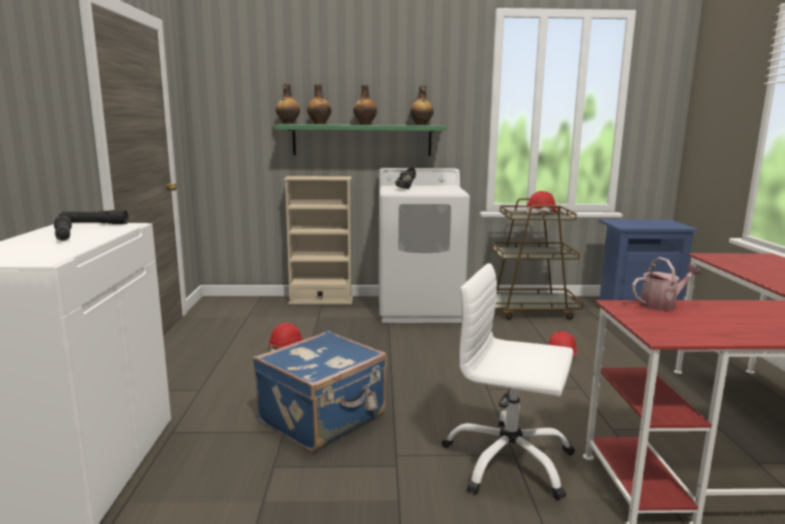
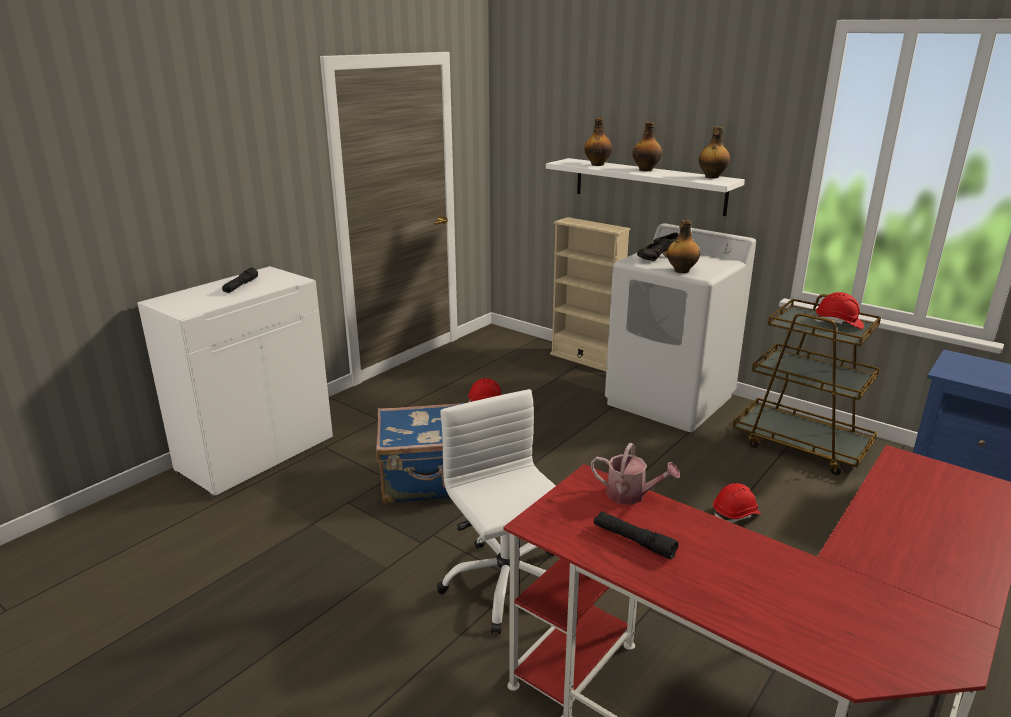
camera: 40 degrees right, 10 degrees up
black flashlight [58,210,129,224] -> black flashlight moved to [594,511,678,560]
green shelf [275,124,447,156] -> white shelf [546,158,745,216]
bottle [276,84,300,124] -> bottle moved to [667,220,700,273]

